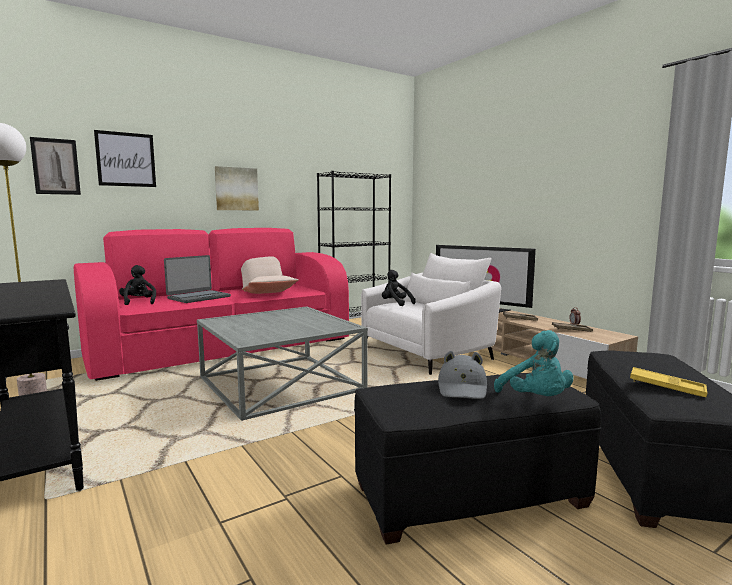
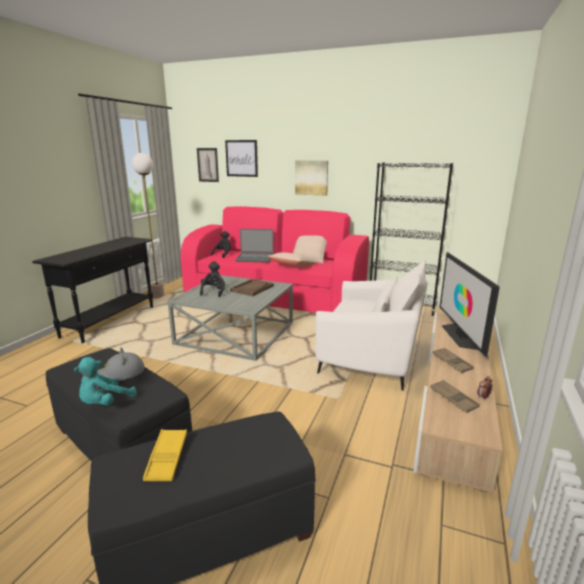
camera: 55 degrees right, 10 degrees up
black plush toy [382,270,416,306] -> black plush toy moved to [200,261,225,297]
none -> brown tray [230,279,274,296]

